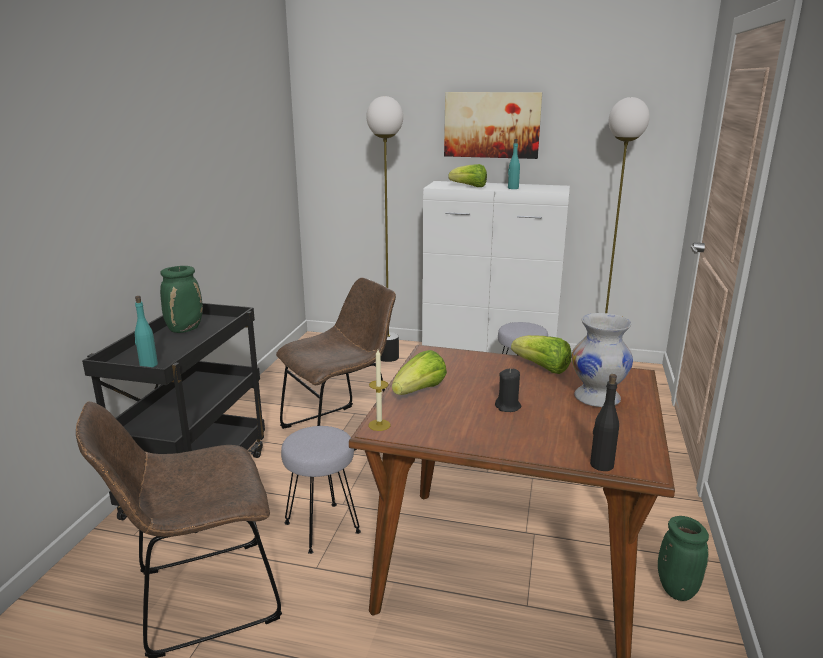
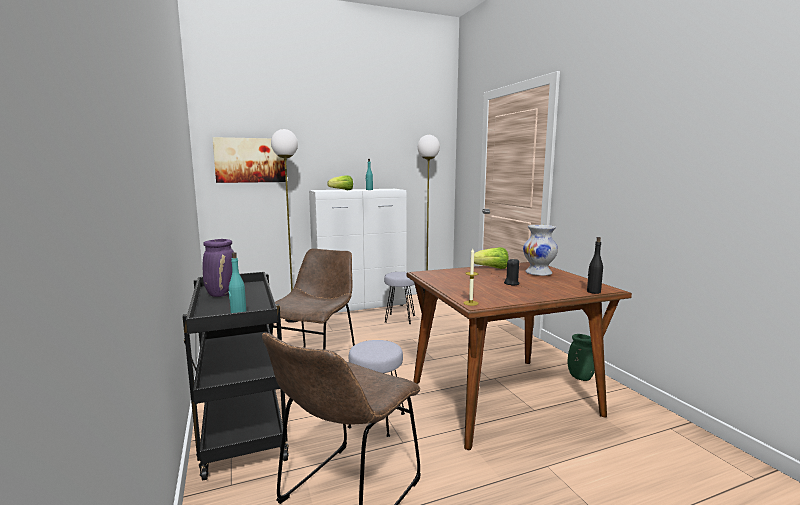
camera: 35 degrees left, 10 degrees down
green vase [160,266,203,333] -> purple vase [203,239,234,297]
lettuce [392,350,447,395] -> none
picture [444,92,542,159] -> picture moved to [212,137,285,183]

